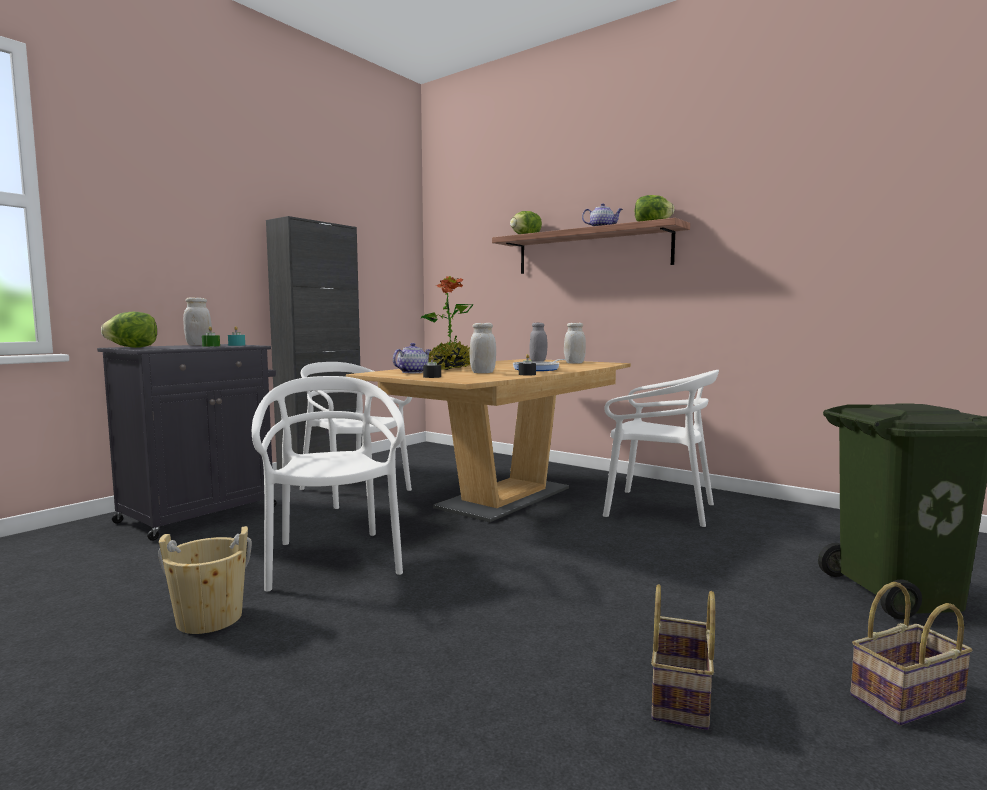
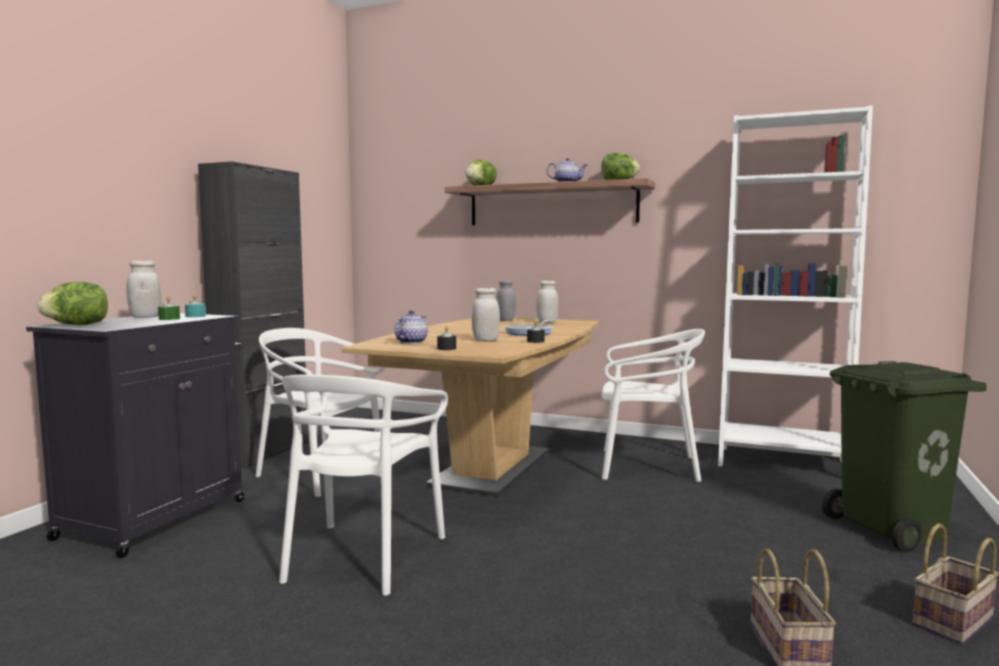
camera: 15 degrees left, 0 degrees up
beige bucket [158,526,252,634] -> none
white chair [252,376,405,592] -> white chair turned 135 degrees counterclockwise [279,374,448,596]
potted plant [420,276,474,370] -> none
none -> white bookcase [718,105,873,467]

